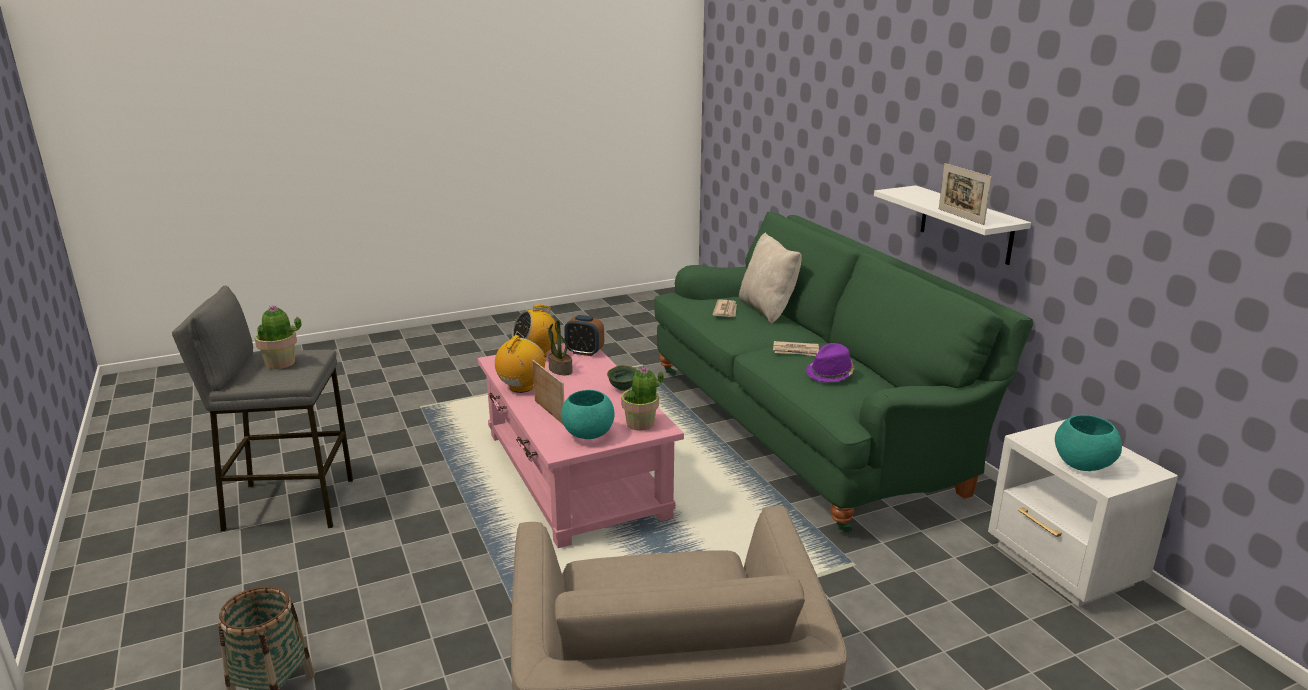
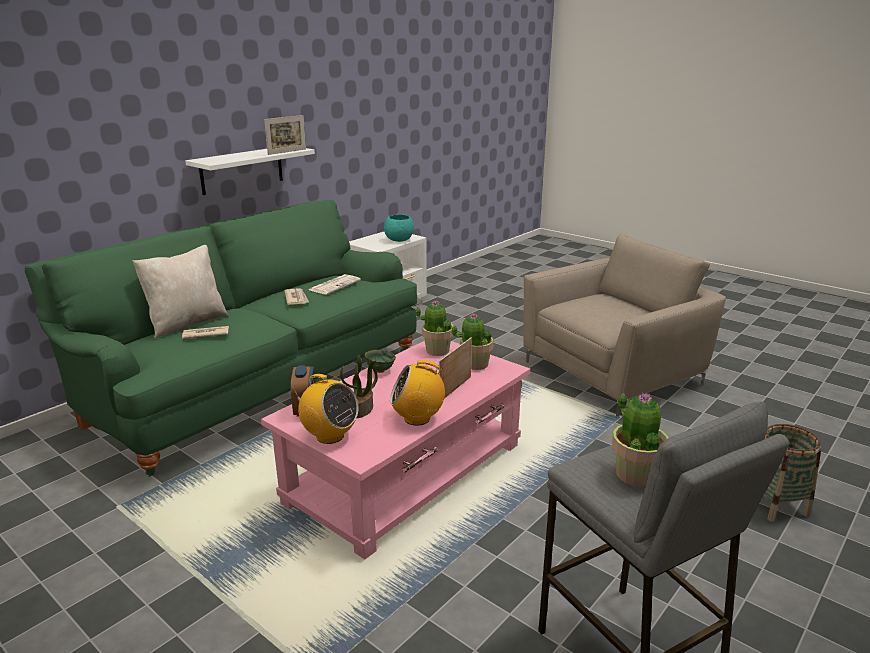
camera: 115 degrees left, 0 degrees up
turquoise bowl [561,390,615,439] -> potted plant [452,314,494,370]
purple hat [806,343,855,383] -> newspaper [309,274,361,295]

